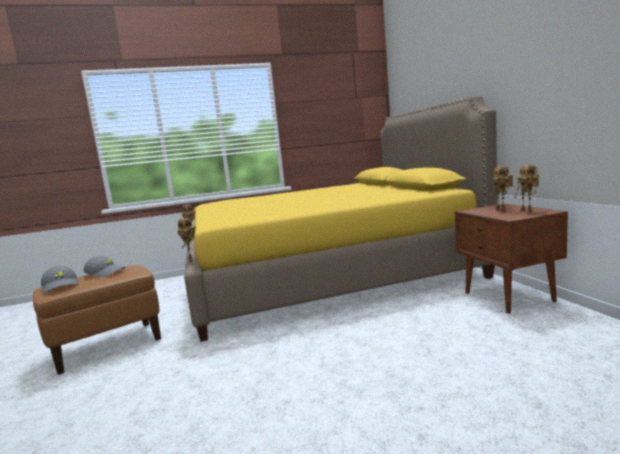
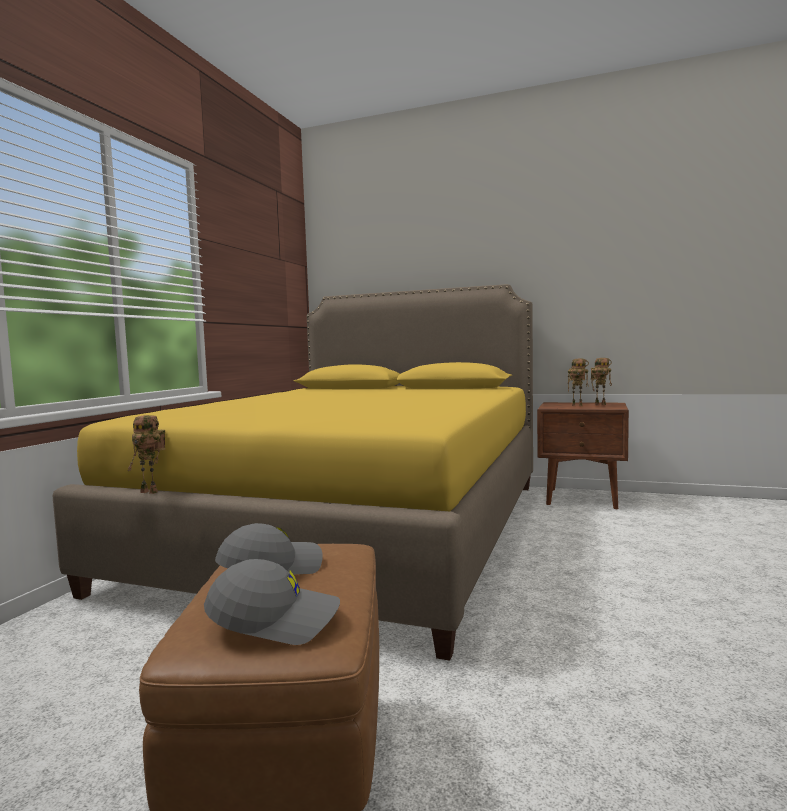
camera: 55 degrees left, 5 degrees down
toy robot [178,218,196,262] -> none

